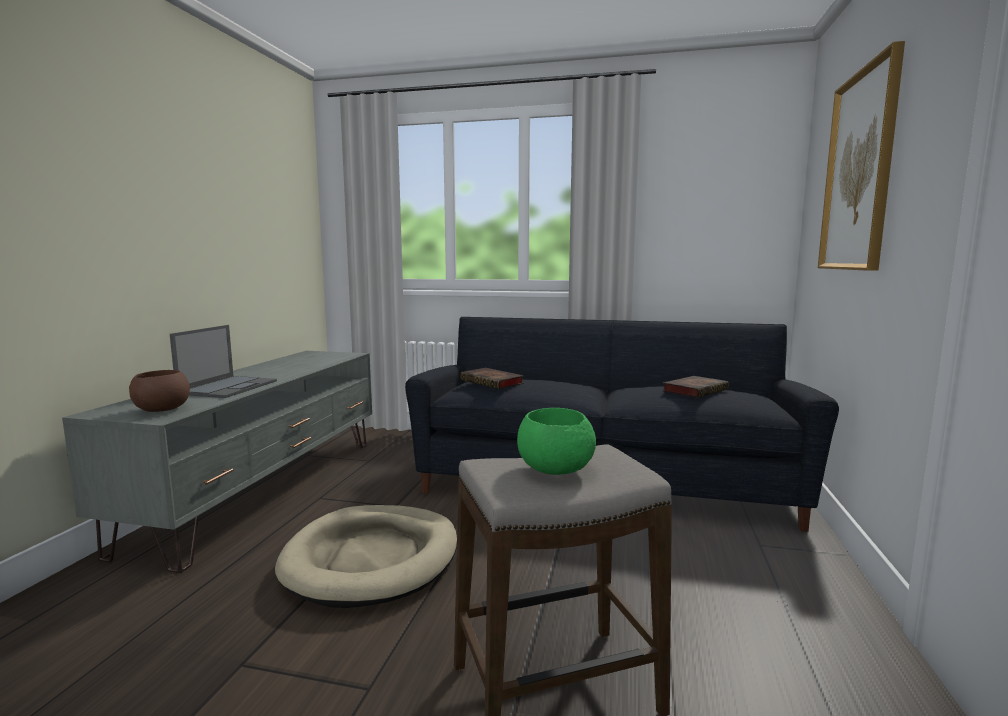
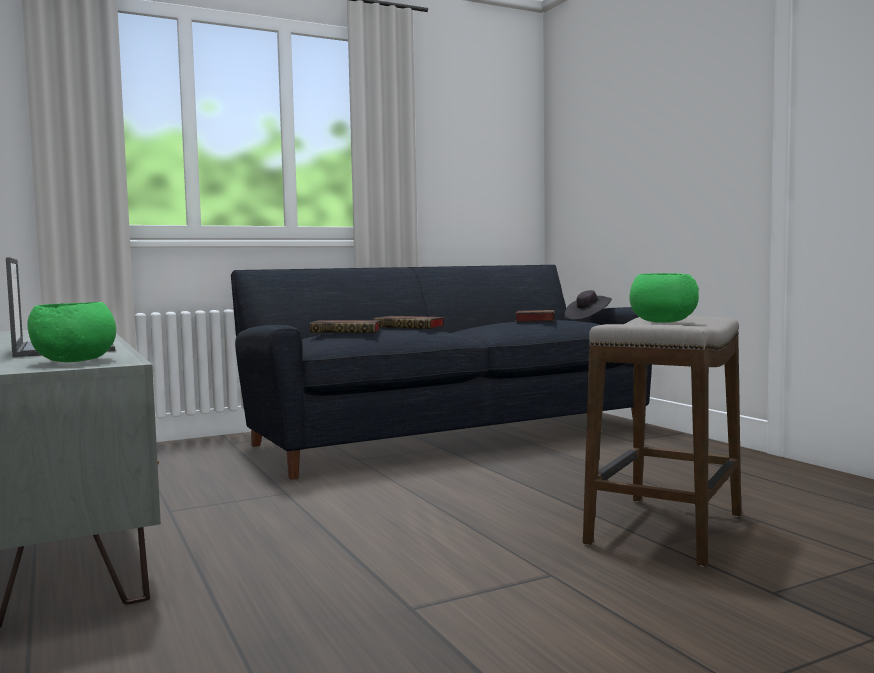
camera: 40 degrees left, 5 degrees down
brown bowl [129,370,190,412] -> green bowl [27,302,116,362]
beige dog bed [275,505,457,608] -> none
picture [818,41,905,271] -> none
none -> book [373,316,446,329]
none -> black hat [564,290,612,320]

